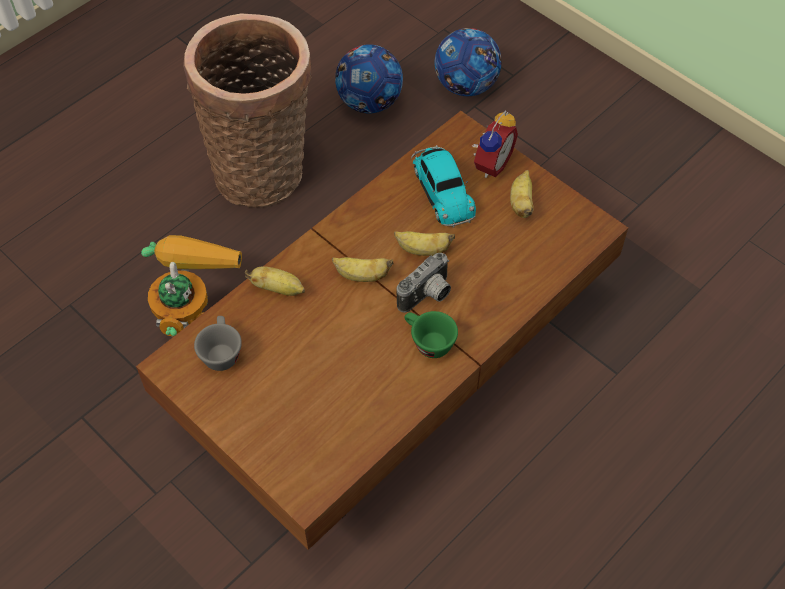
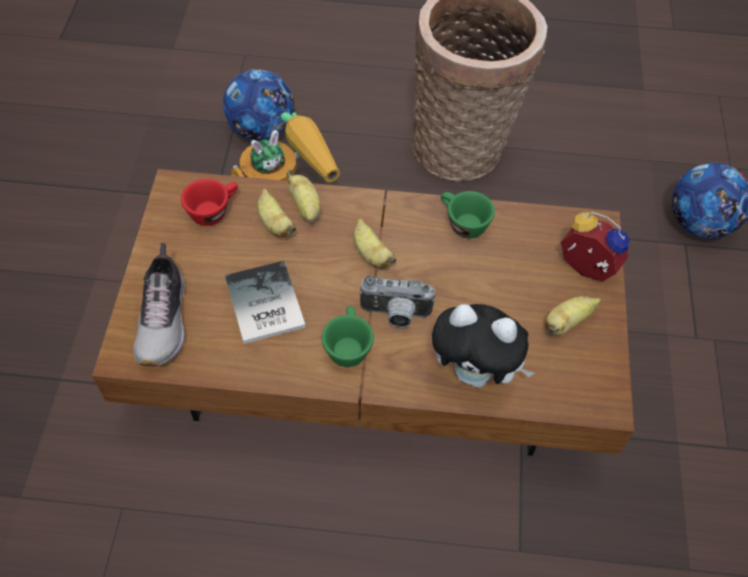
camera: 50 degrees right, 0 degrees up
grey cup [194,316,242,371] -> red cup [181,179,238,226]
football [335,44,403,113] -> football moved to [223,69,294,141]
banana [394,231,455,256] -> banana moved to [257,188,296,238]
toy car [411,145,476,228] -> none
alarm clock [471,111,518,178] -> alarm clock turned 135 degrees counterclockwise [561,211,630,282]
none -> shoe [133,243,185,366]
none -> book [225,261,306,344]
none -> plush toy [432,304,534,388]
none -> green cup [441,191,495,238]

